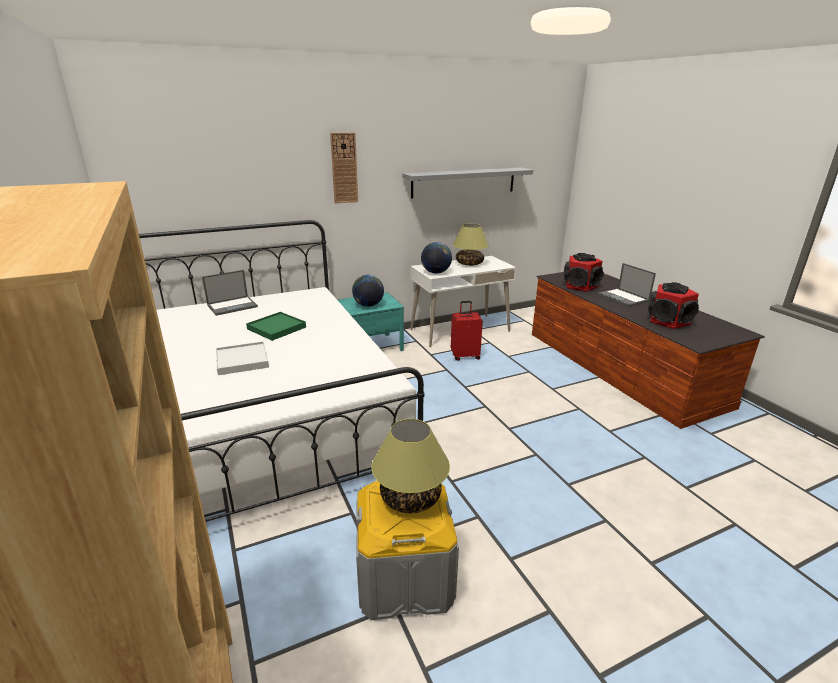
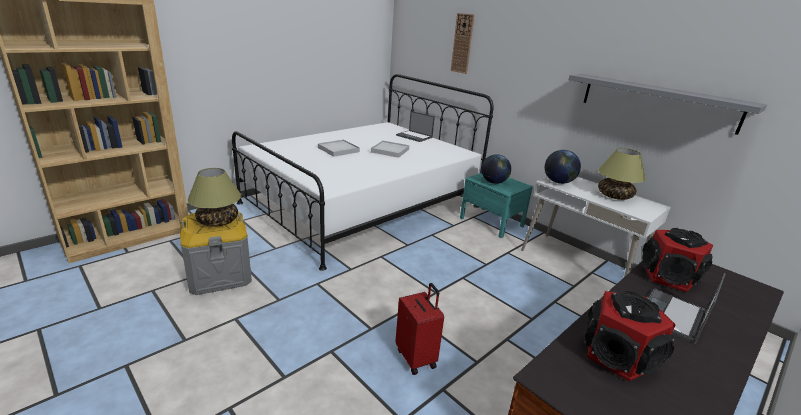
camera: 70 degrees right, 0 degrees up
green tray [246,312,306,341] -> white tray [371,141,409,158]
wall clock [330,132,358,204] -> wall clock moved to [451,13,475,74]
red suitcase [451,301,483,361] -> red suitcase moved to [396,283,444,375]

